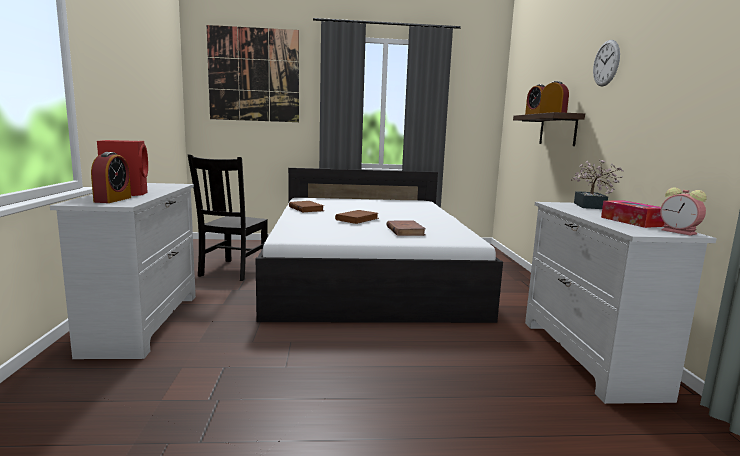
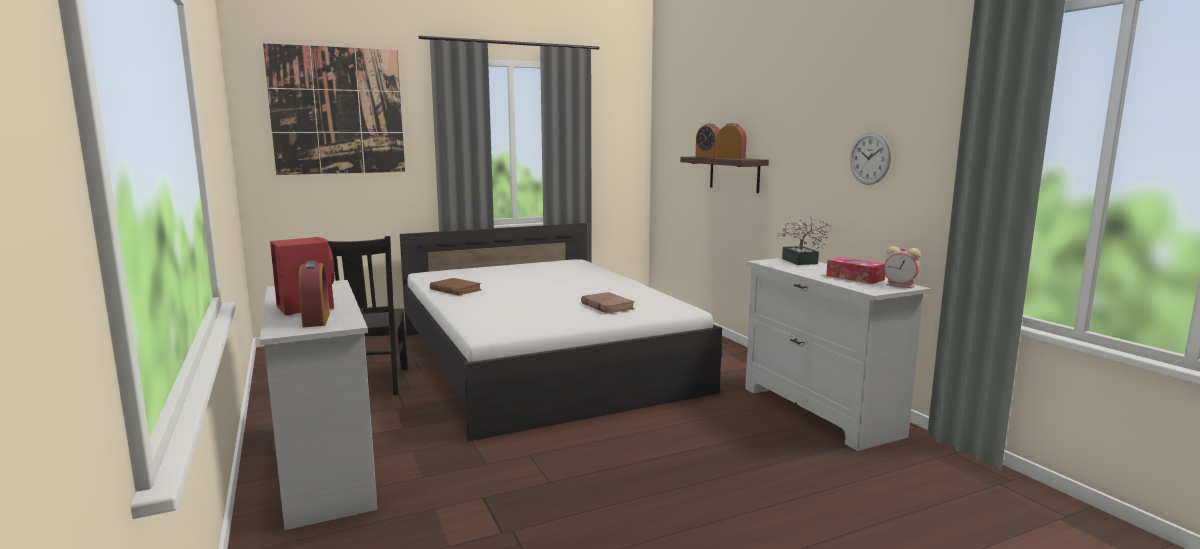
camera: 20 degrees left, 0 degrees up
brown book [335,210,379,224] -> none
wall clock [593,40,620,86] -> wall clock moved to [850,132,891,185]

